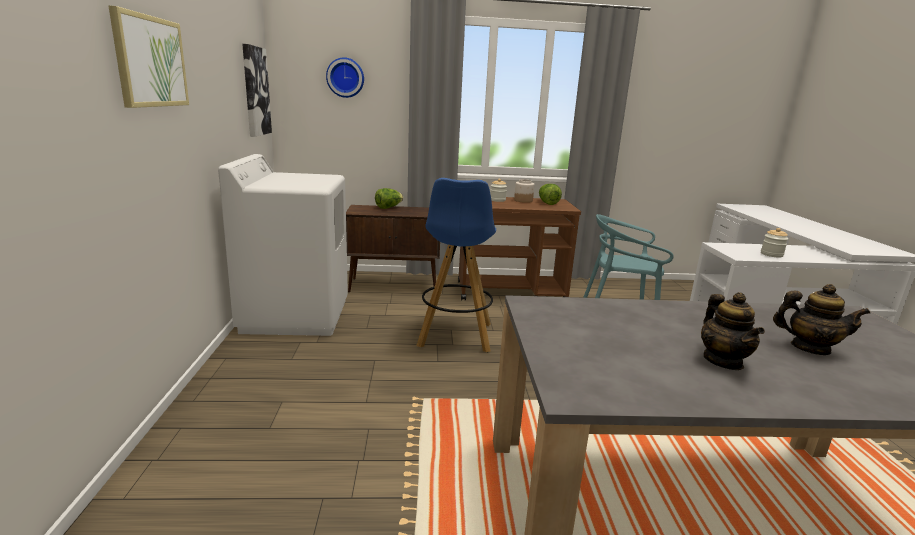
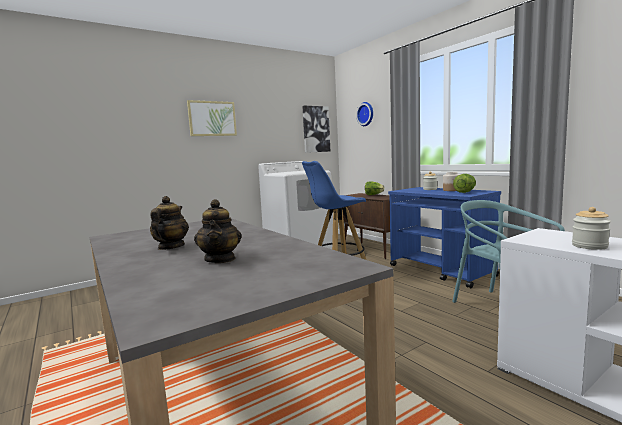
camera: 60 degrees right, 10 degrees down
brown cart [458,197,581,301] -> blue cart [388,187,501,288]
teapot [701,292,765,370] -> teapot turned 135 degrees clockwise [150,196,189,250]

